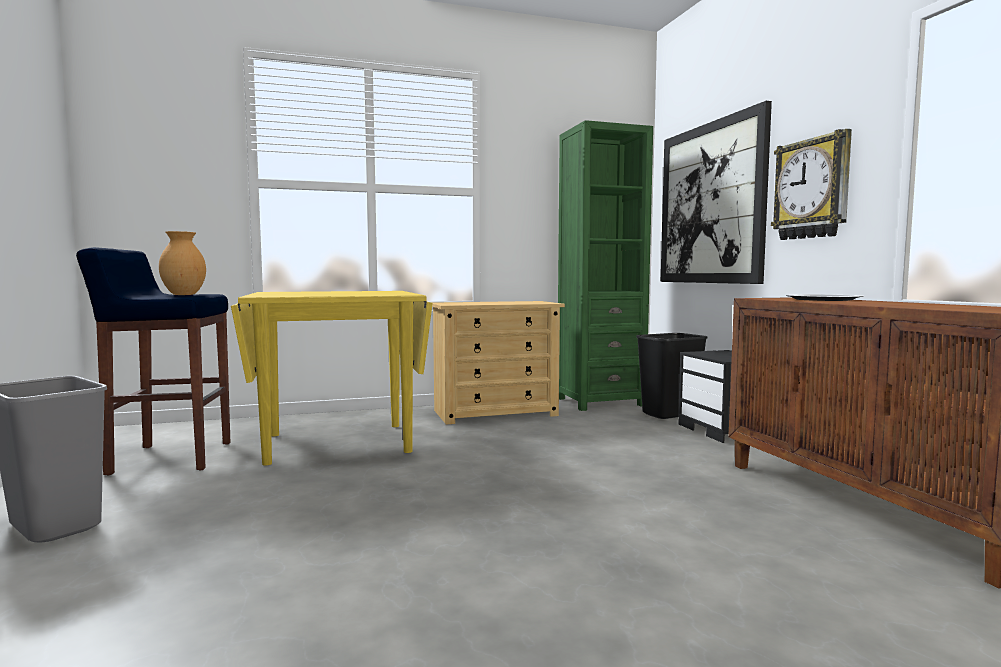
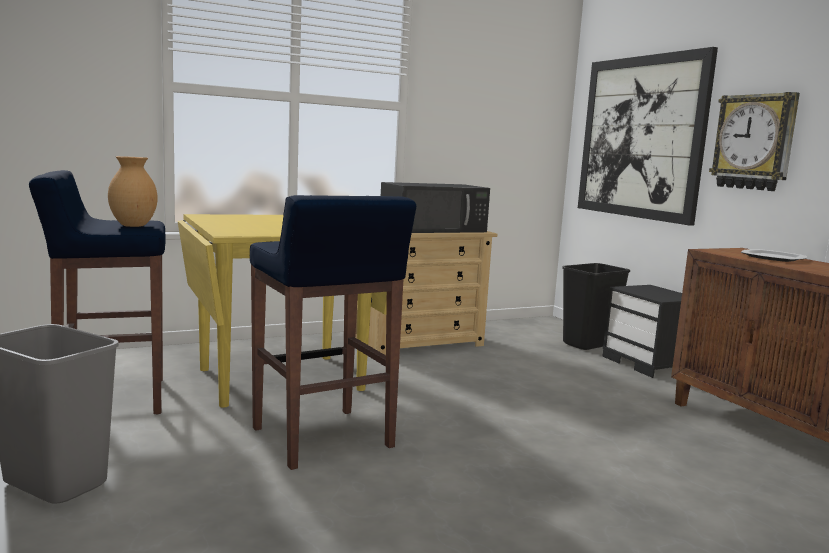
camera: 10 degrees left, 5 degrees up
green bookcase [558,120,653,411] -> none
none -> blue stool [250,195,416,470]
none -> black microwave [381,182,490,233]

